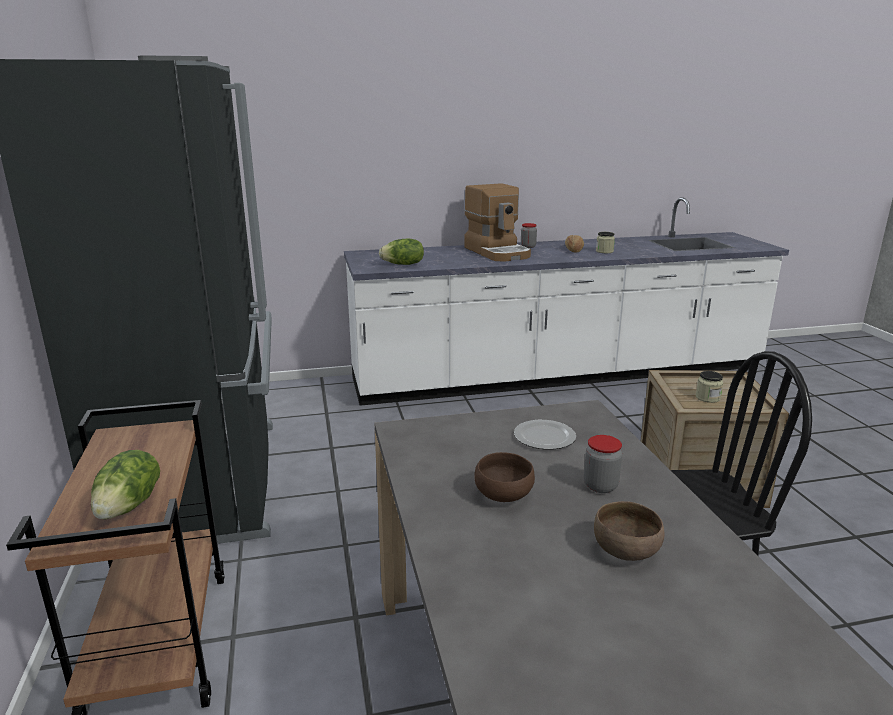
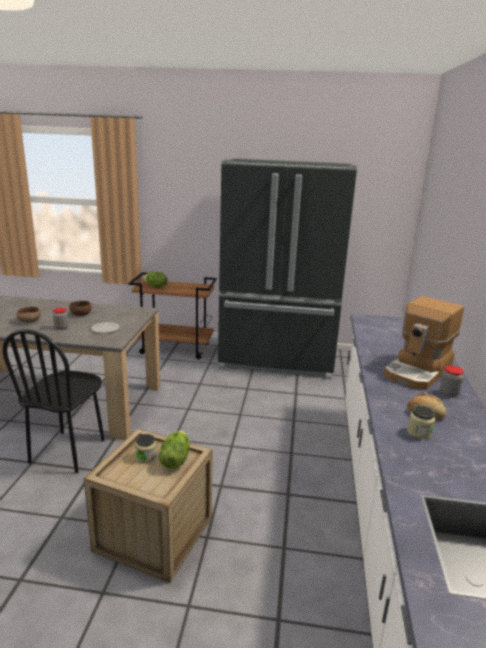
camera: 110 degrees right, 0 degrees up
lettuce [379,239,424,265] -> lettuce moved to [159,431,190,469]
coffee machine [465,183,531,262] -> coffee machine turned 45 degrees counterclockwise [384,296,464,390]

